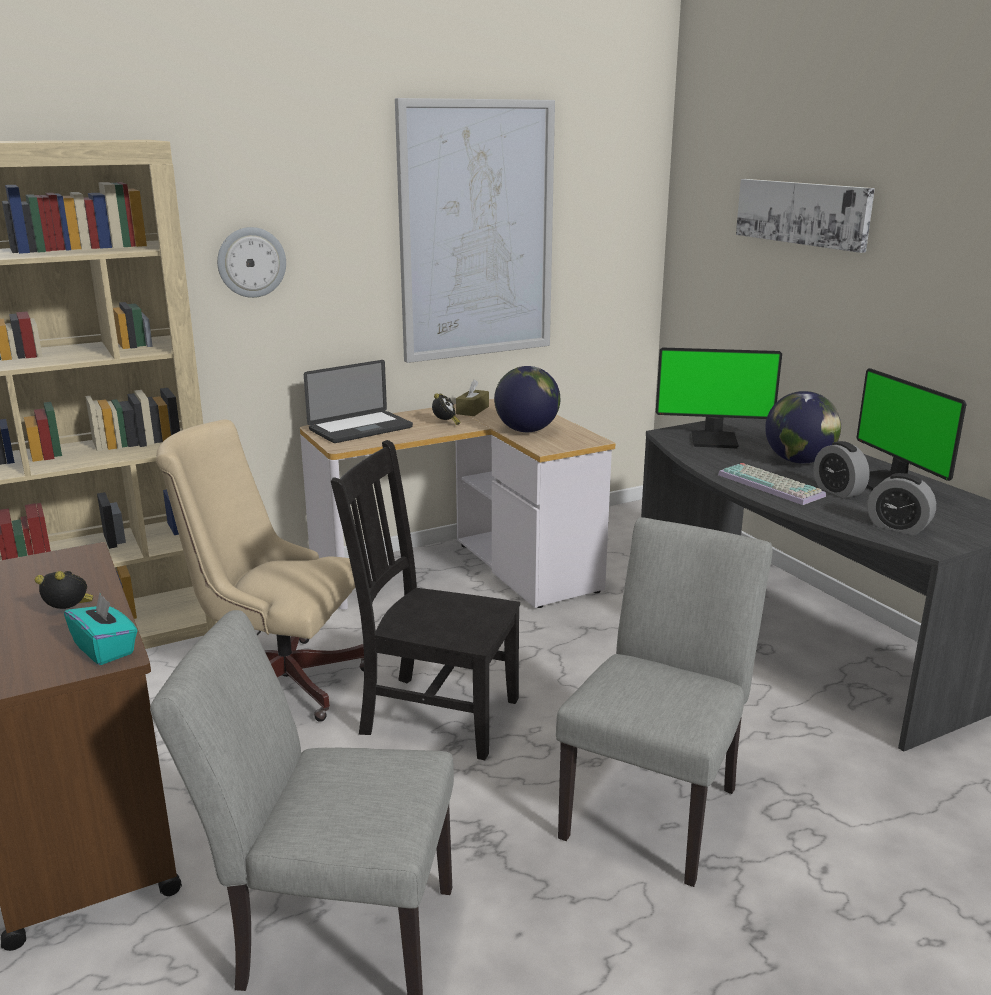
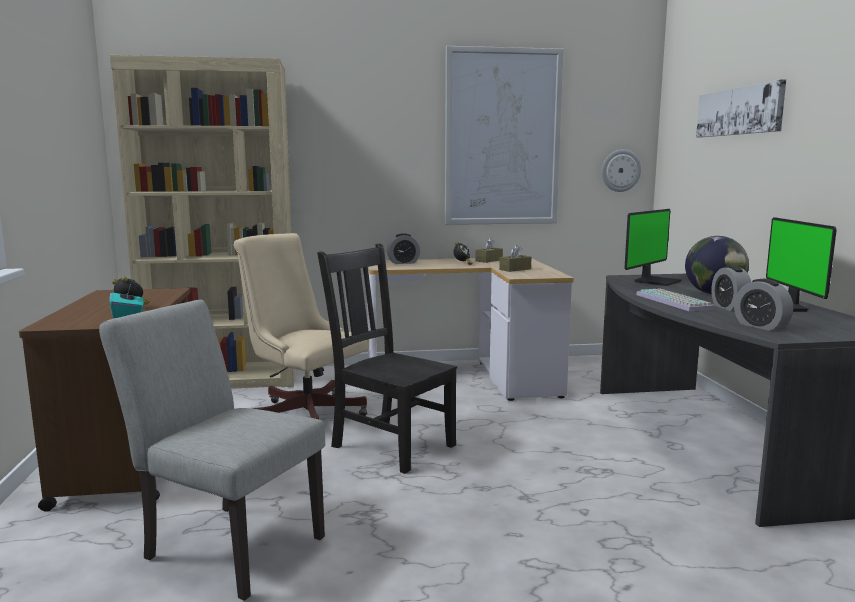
camera: 20 degrees right, 10 degrees down
wall clock [217,227,286,298] -> wall clock moved to [602,149,641,192]
laptop [304,360,413,443] -> alarm clock [387,233,420,264]
globe [494,366,560,432] -> brown tissue box [499,245,531,272]
grey chair [556,517,772,887] -> none
monitor [656,347,782,448] -> monitor turned 75 degrees counterclockwise [624,209,682,286]

